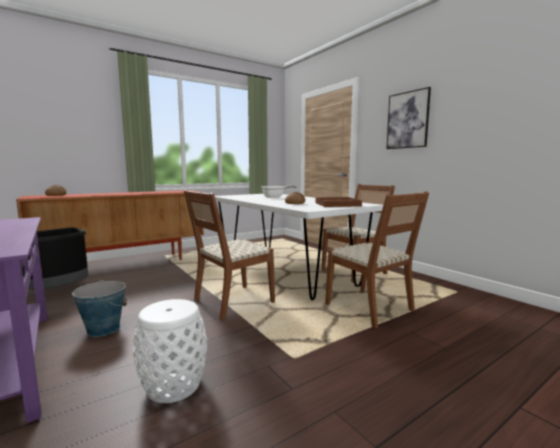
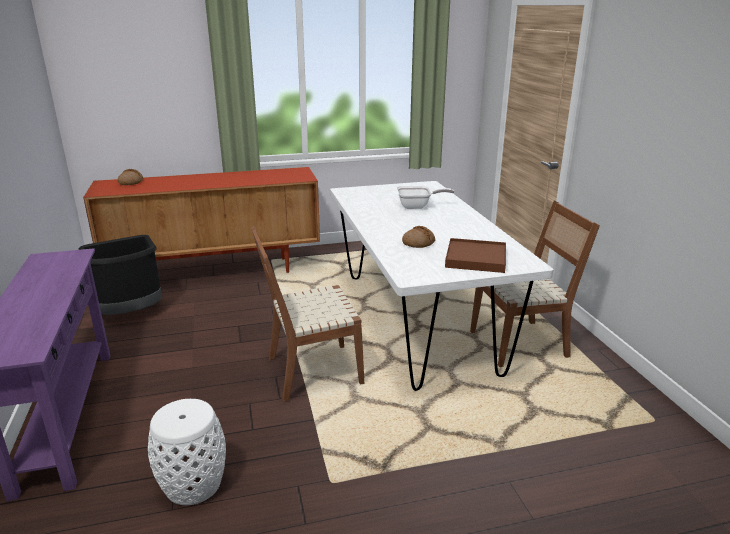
camera: 20 degrees right, 15 degrees up
bucket [72,280,127,337] -> none
chair [325,191,429,329] -> none
picture [386,87,431,149] -> none

